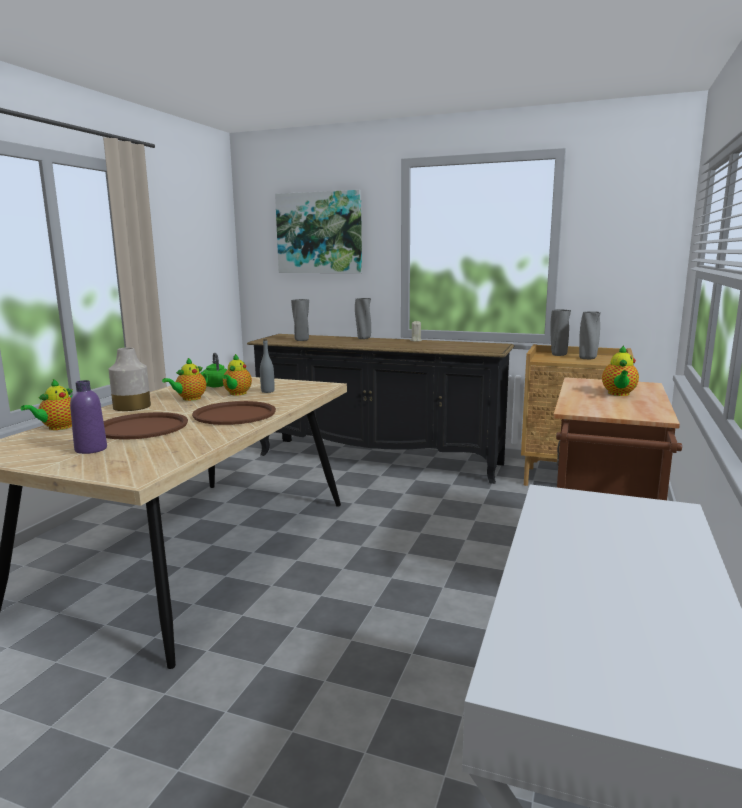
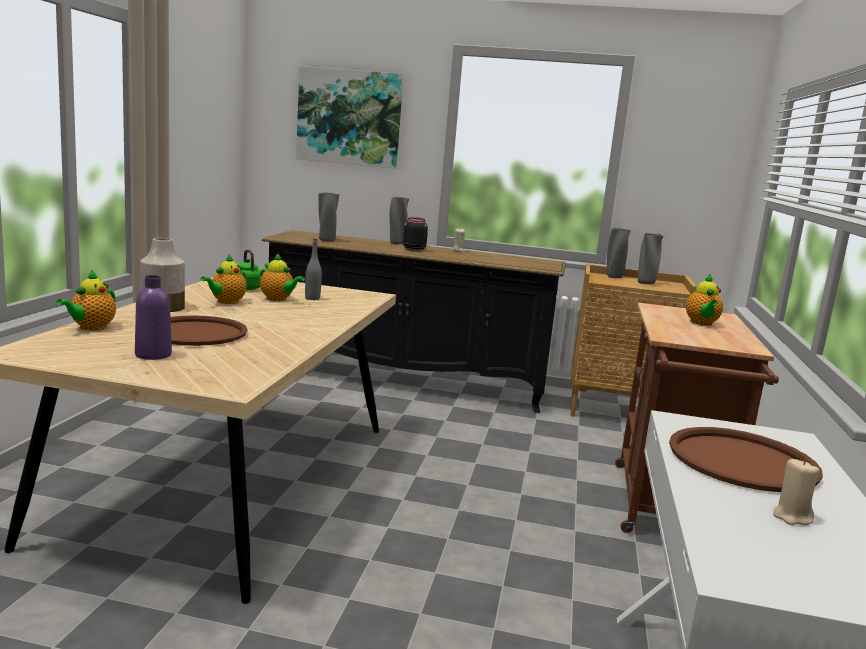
camera: 10 degrees left, 0 degrees up
brown tray [192,401,276,425] -> brown tray moved to [669,427,823,492]
teapot [223,354,252,395] -> teapot turned 60 degrees counterclockwise [260,253,305,301]
none -> black jar [403,217,428,251]
none -> beige candle [773,459,820,525]

